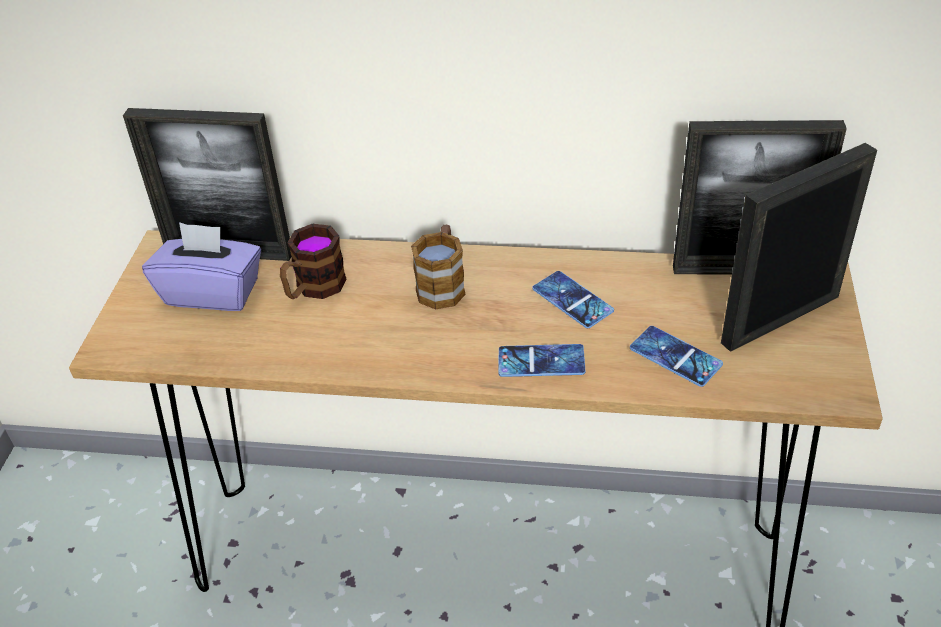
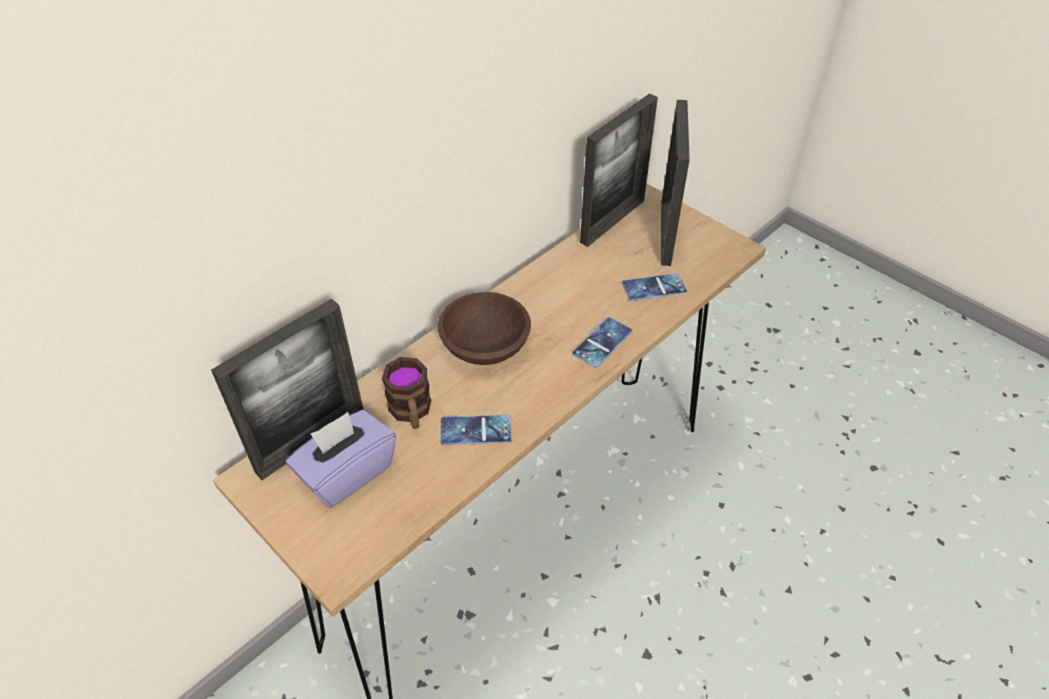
camera: 55 degrees left, 5 degrees up
mug [411,225,466,309] -> brown bowl [438,292,531,365]
phone [532,271,614,328] -> phone moved to [440,415,512,445]

